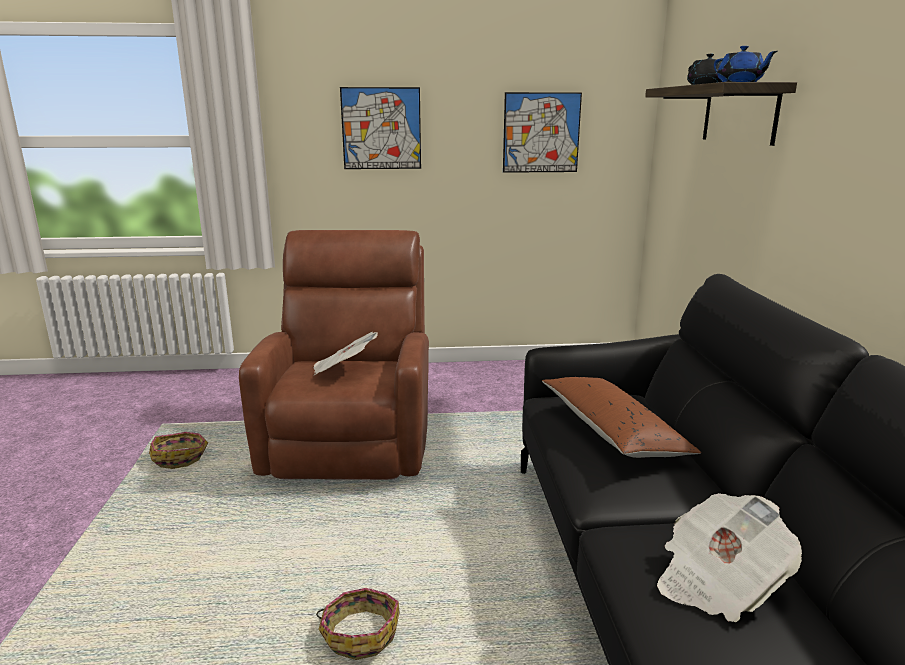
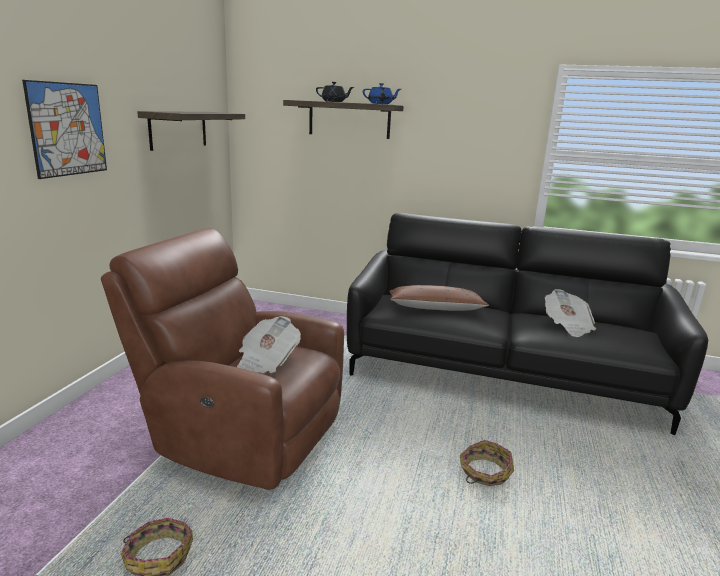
camera: 70 degrees left, 0 degrees up
picture [503,92,582,173] -> shelf [137,111,245,151]

